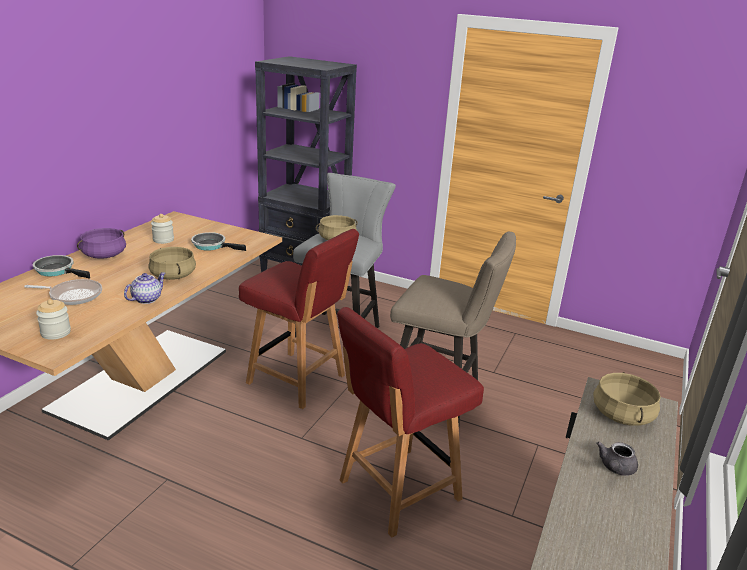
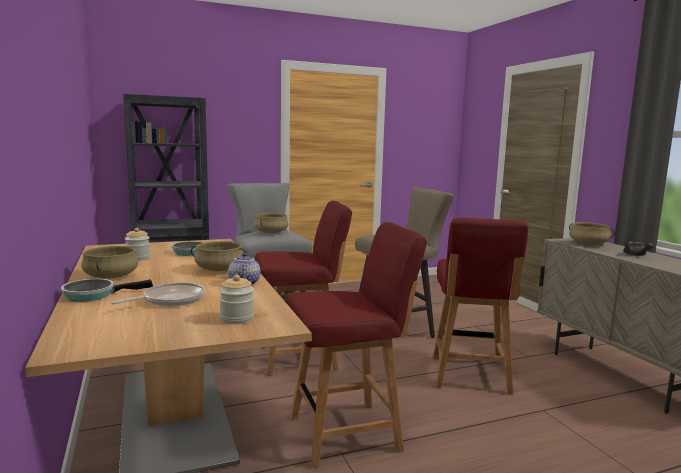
camera: 45 degrees left, 15 degrees down
purple cooking pot [77,228,126,258] -> beige cooking pot [81,246,138,279]
none -> red chair [285,222,427,468]

